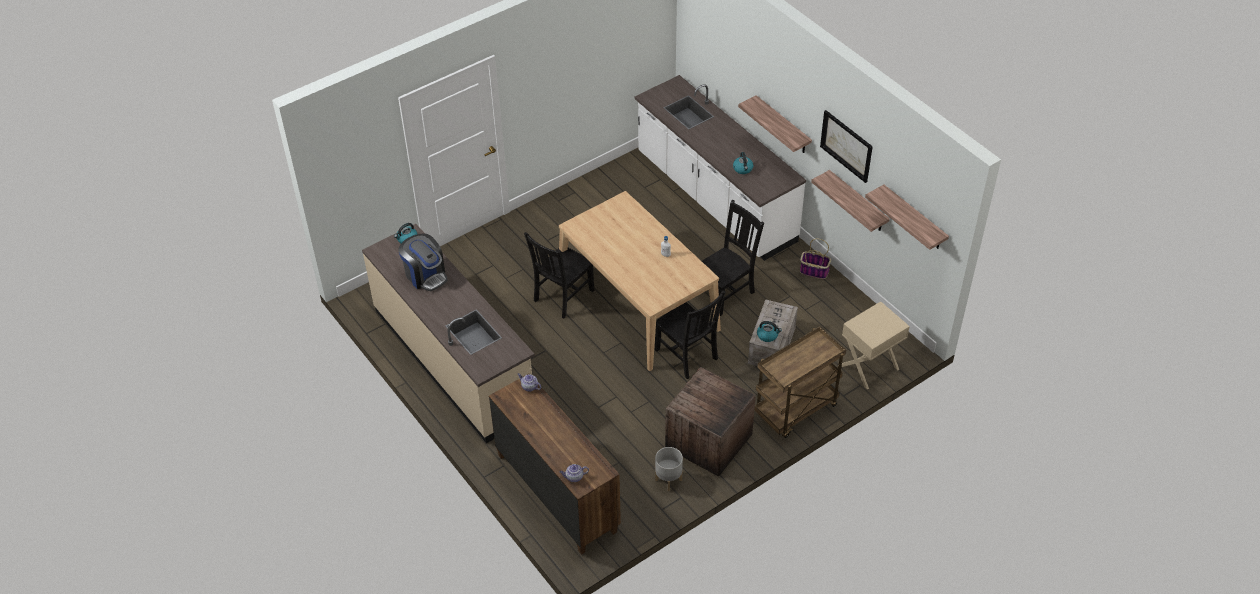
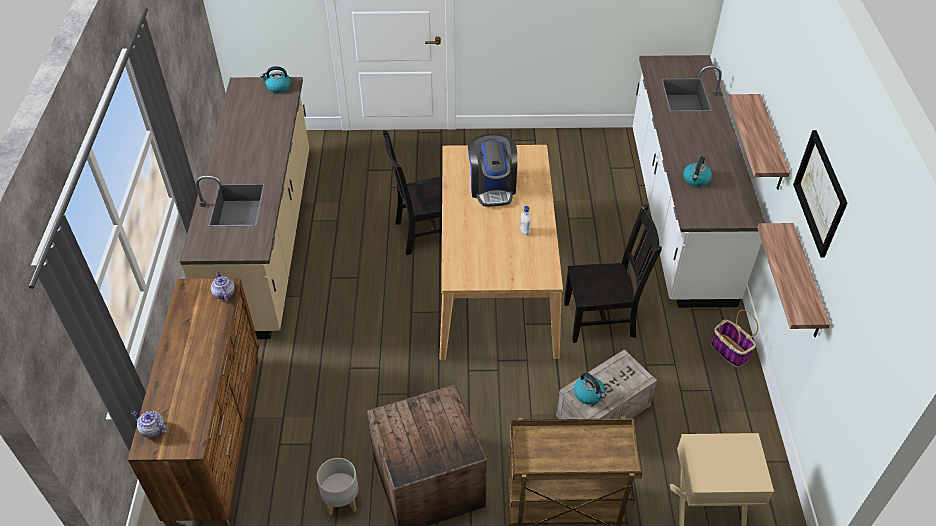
camera: 35 degrees right, 0 degrees up
coffee machine [398,233,448,291] -> coffee machine moved to [468,134,517,207]
black chair [655,291,726,379] -> none
shelf [865,185,949,250] -> none

